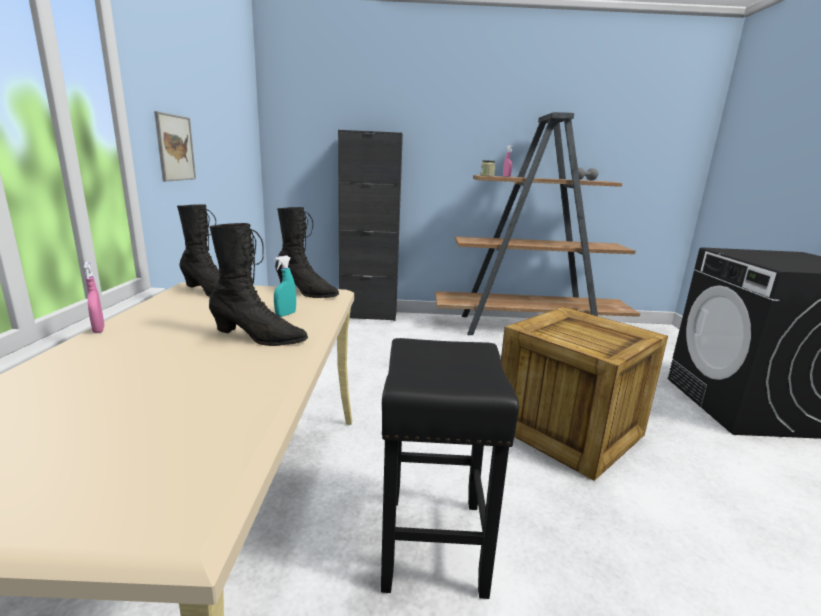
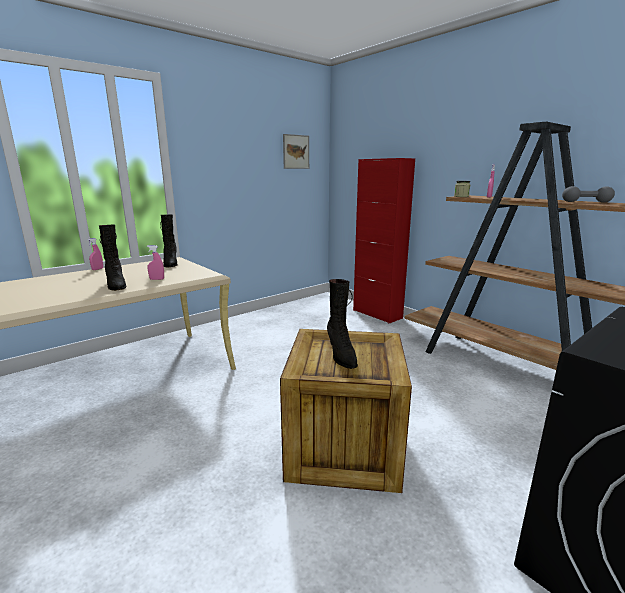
camera: 50 degrees right, 0 degrees up
picture [154,111,196,181] -> picture moved to [283,134,309,169]
turquoise spray bottle [274,255,296,317] -> pink spray bottle [147,245,164,280]
black boot [275,207,339,298] -> black boot moved to [327,279,358,369]
black cabinet [338,130,403,321] -> red cabinet [353,158,415,323]
black stool [381,338,519,599] -> none

